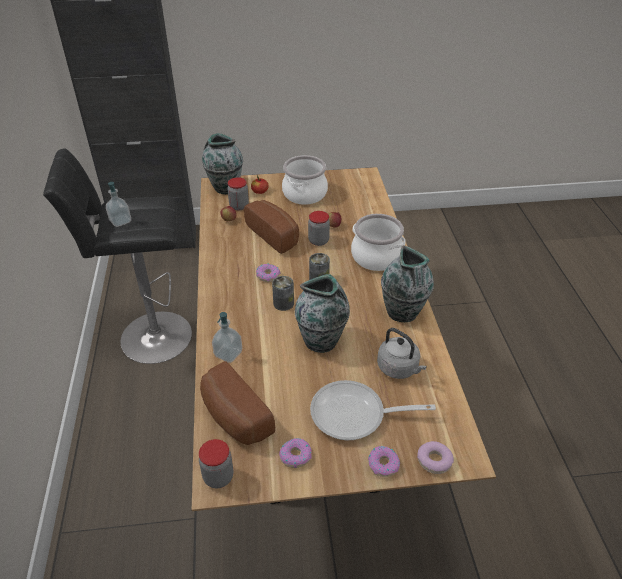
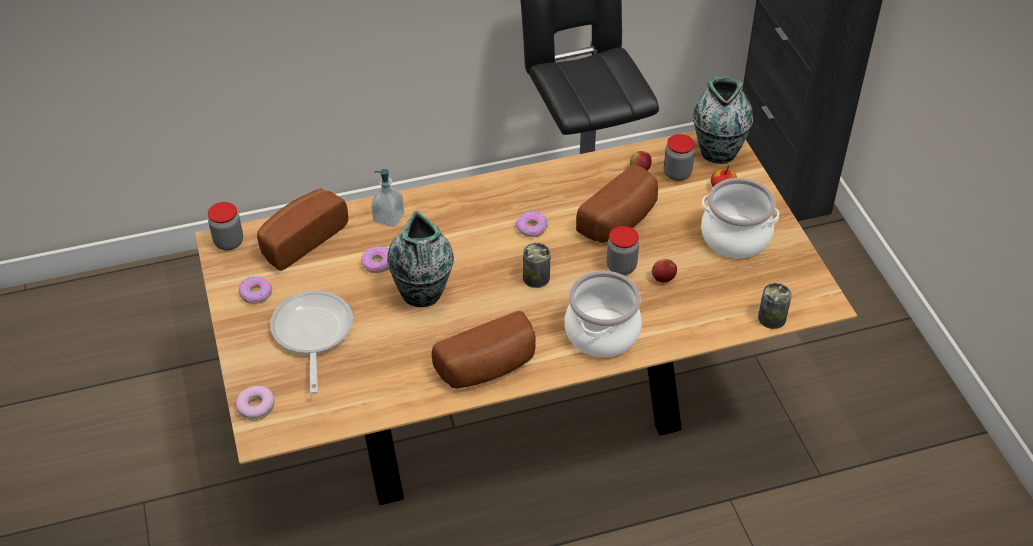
camera: 80 degrees right, 5 degrees up
soap dispenser [106,182,131,227] -> none
can [272,276,294,311] -> can moved to [758,283,792,329]
donut [368,446,400,477] -> donut moved to [361,246,389,273]
grey kettle [377,328,427,379] -> none
vase [381,245,434,322] -> bread [431,311,536,388]

